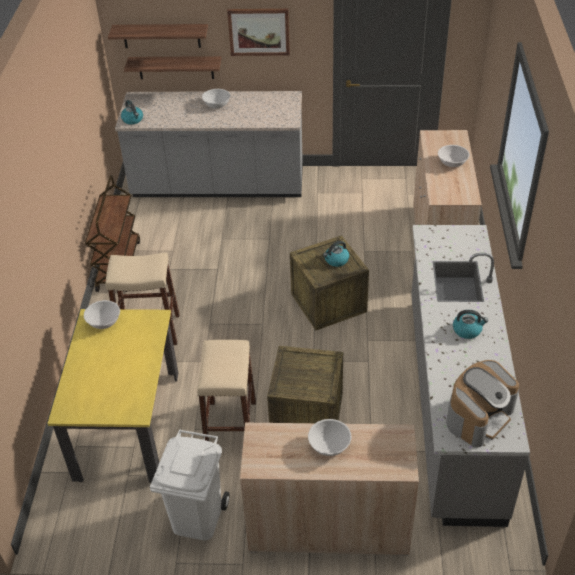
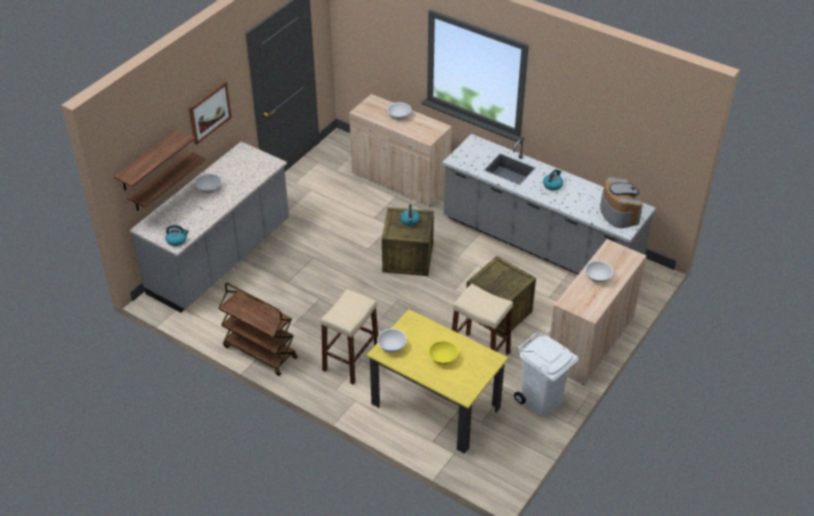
camera: 60 degrees left, 0 degrees up
none -> yellow bowl [428,340,458,365]

